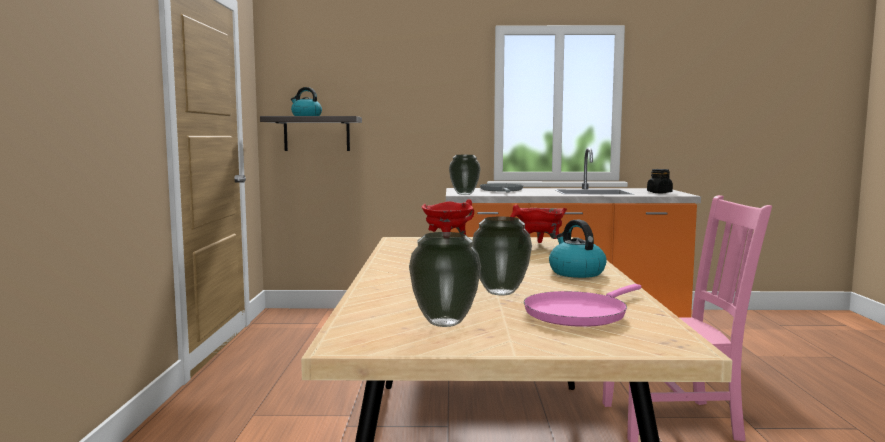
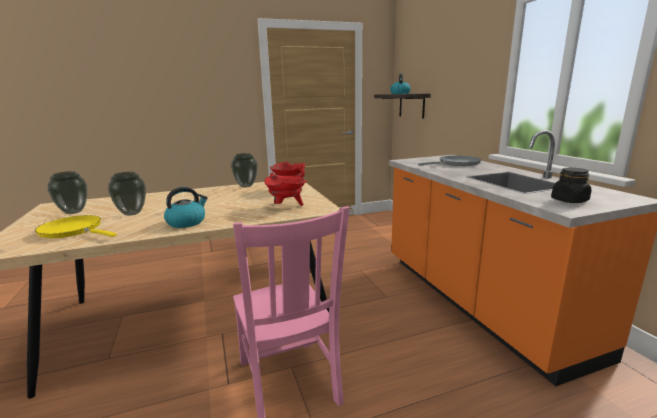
camera: 70 degrees right, 10 degrees up
vase [449,155,480,195] -> vase moved to [231,153,258,187]
pink frying pan [524,284,641,327] -> yellow frying pan [35,215,117,238]

